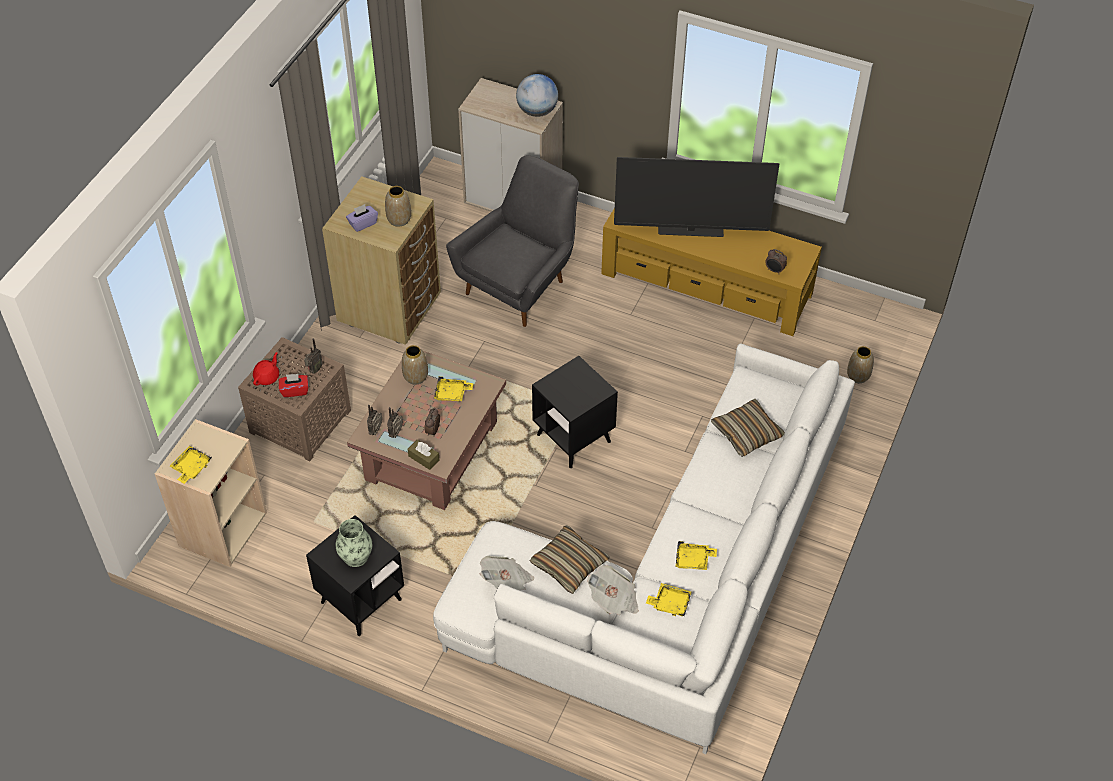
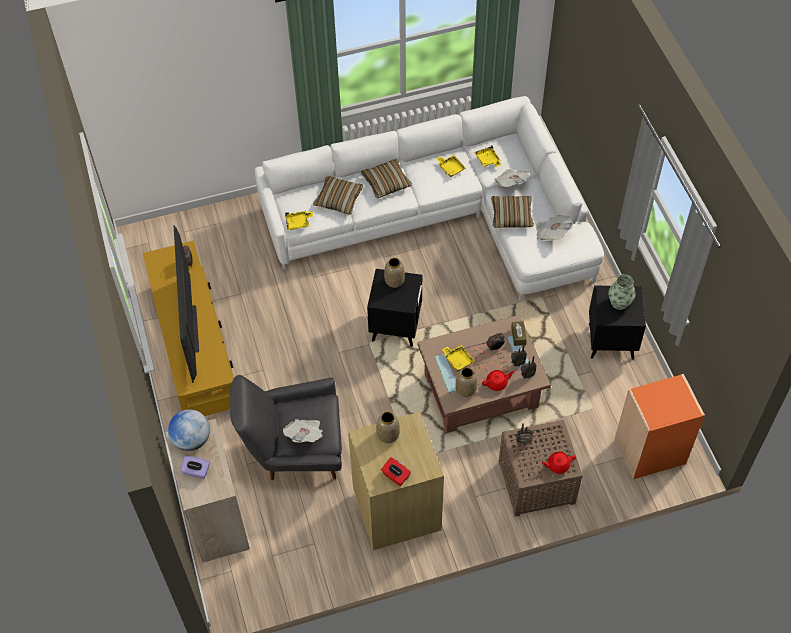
camera: 130 degrees left, 5 degrees up
beige bookcase [155,419,267,567] -> orange bookcase [615,374,705,479]
yellow tray [170,446,212,484] -> yellow tray moved to [285,211,313,230]
red tissue box [279,374,309,397] -> red tissue box moved to [381,457,411,486]
purple tissue box [346,204,378,232] -> purple tissue box moved to [180,456,210,479]
television [614,157,779,237] -> television turned 150 degrees counterclockwise [174,225,199,383]
vase [847,346,874,383] -> vase moved to [384,258,405,288]
none -> newspaper [283,419,323,443]
none -> pillow [361,159,412,198]
none -> red teapot [482,370,515,391]

